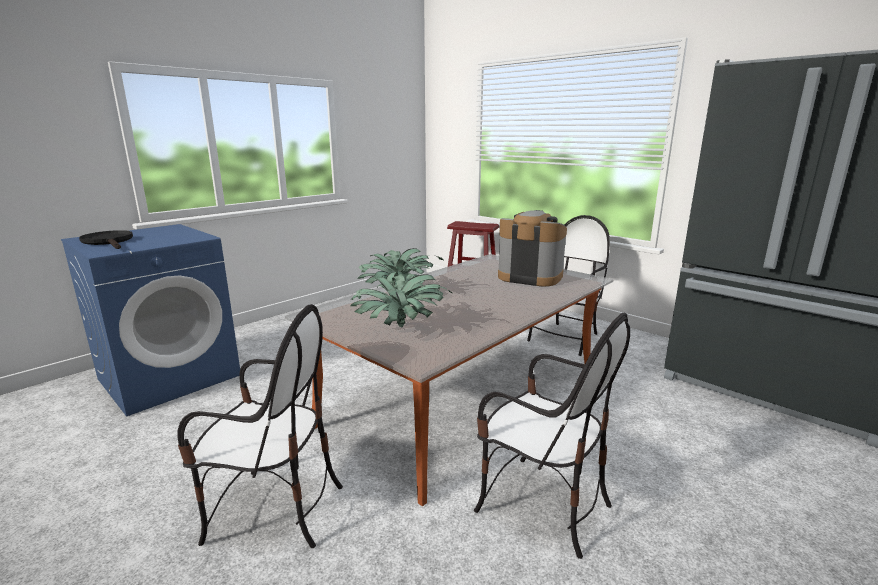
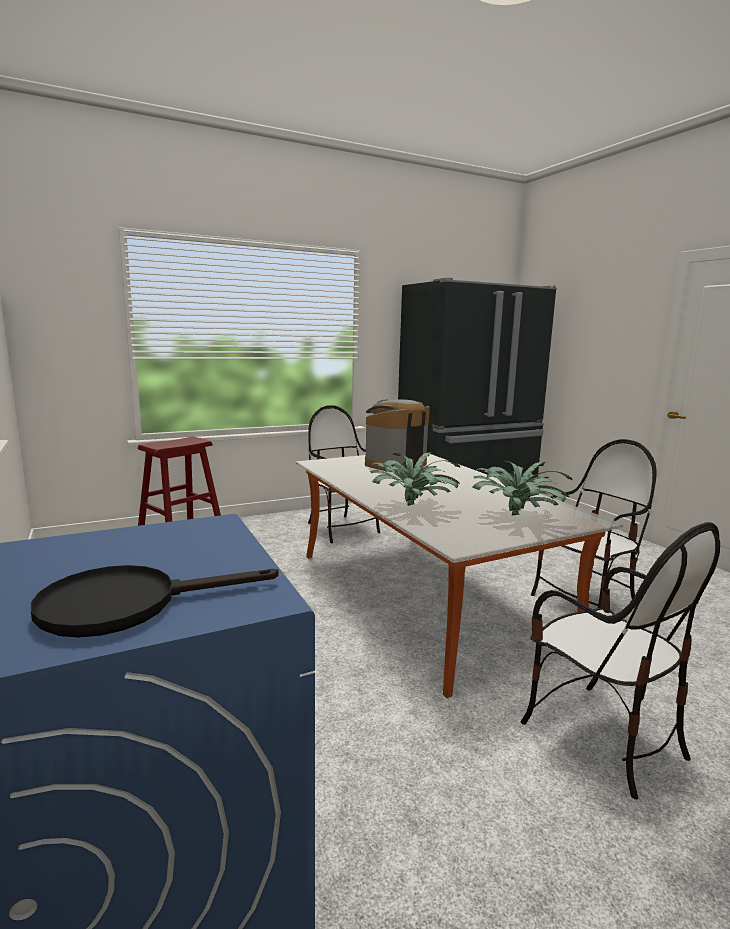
camera: 70 degrees left, 5 degrees down
chair [178,304,343,548] -> chair turned 120 degrees clockwise [521,522,720,799]

